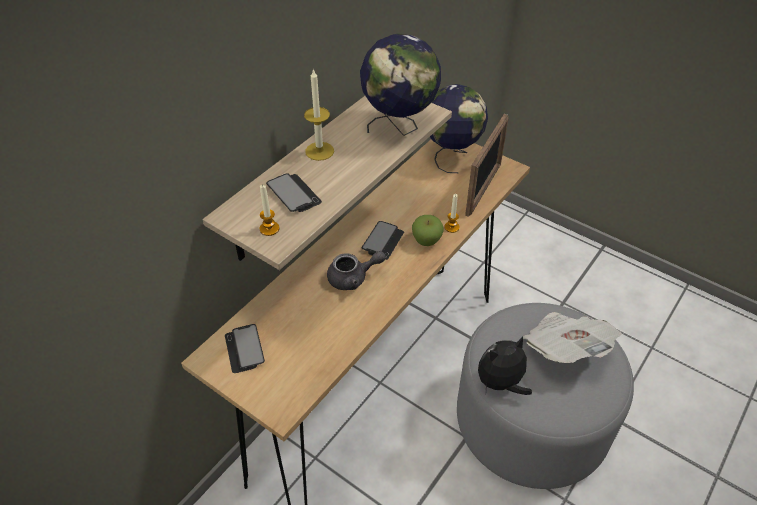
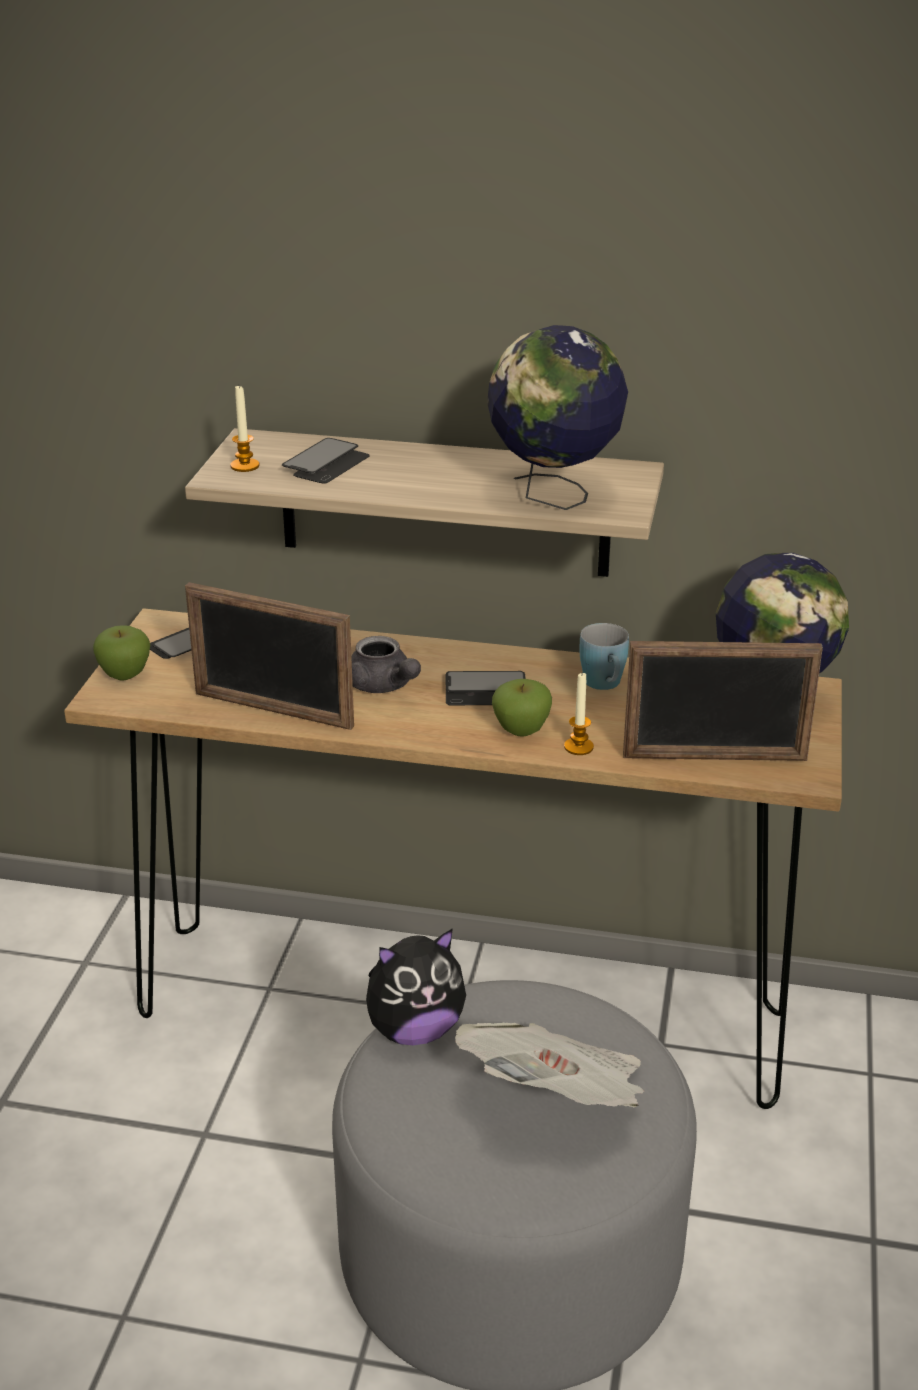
camera: 65 degrees right, 15 degrees down
candle [304,69,334,161] -> none
plush toy [478,336,532,395] -> plush toy turned 120 degrees clockwise [366,928,466,1045]
none -> apple [93,625,150,680]
none -> picture frame [185,582,354,730]
none -> blue mug [579,623,629,690]

